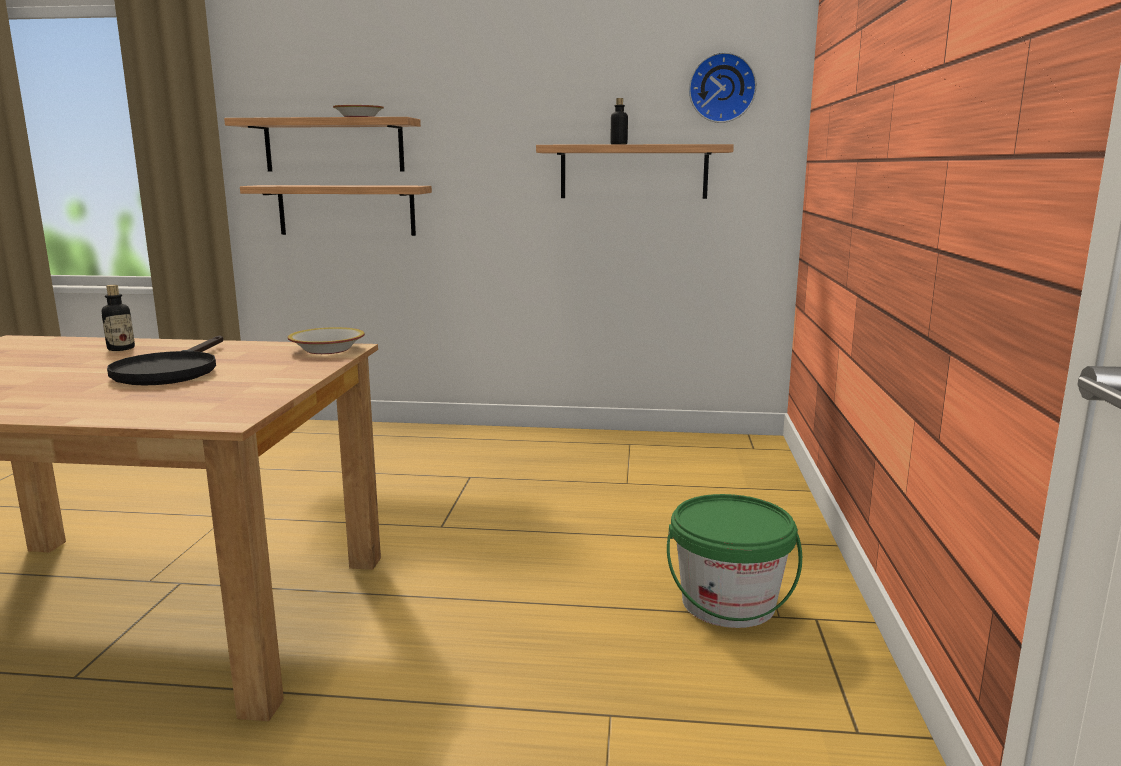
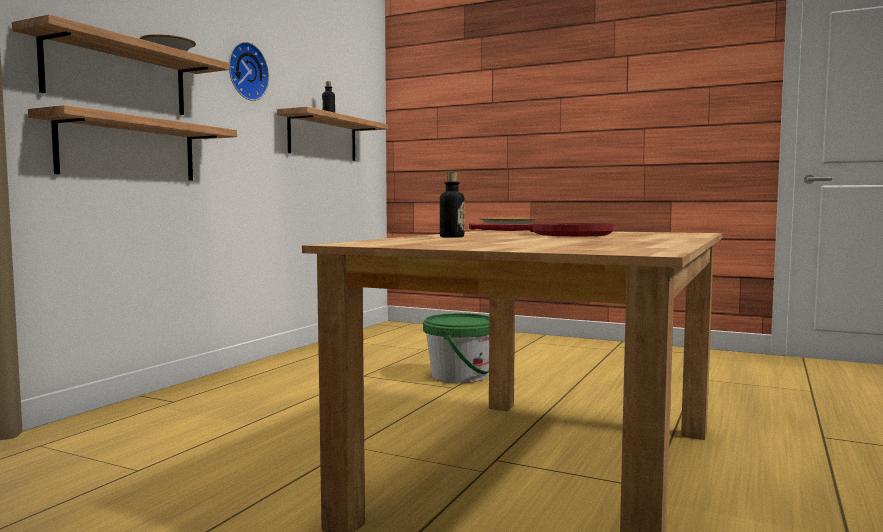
camera: 70 degrees left, 10 degrees down
black frying pan [107,336,223,386] -> red frying pan [469,223,614,236]
green bucket [667,494,802,628] -> green bucket moved to [423,313,489,383]
wall clock [689,52,757,123] -> wall clock moved to [229,42,269,101]

